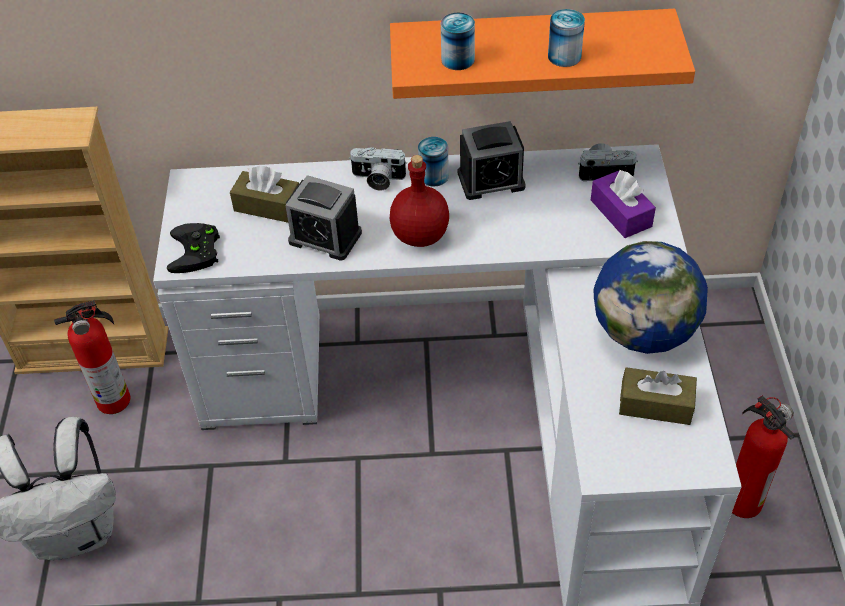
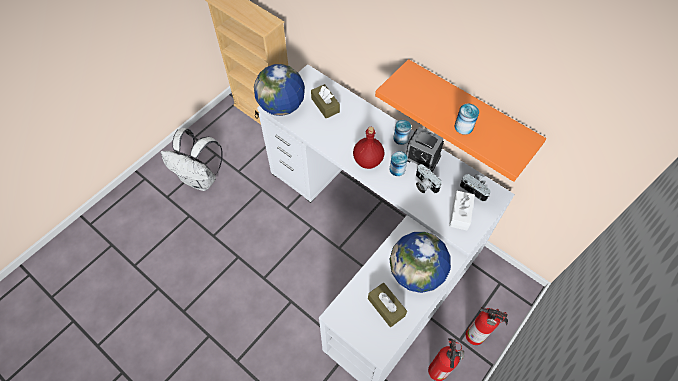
camera: 40 degrees right, 10 degrees up
fire extinguisher [54,300,130,414] -> fire extinguisher moved to [466,307,508,345]
black game controller [167,223,220,273] -> globe [254,64,305,116]
alarm clock [285,175,362,261] -> none
camera [349,147,407,191] -> camera moved to [416,164,442,194]
can [441,13,475,70] -> can moved to [389,151,408,176]
purple tissue box [591,169,656,238] -> white tissue box [449,191,475,230]

